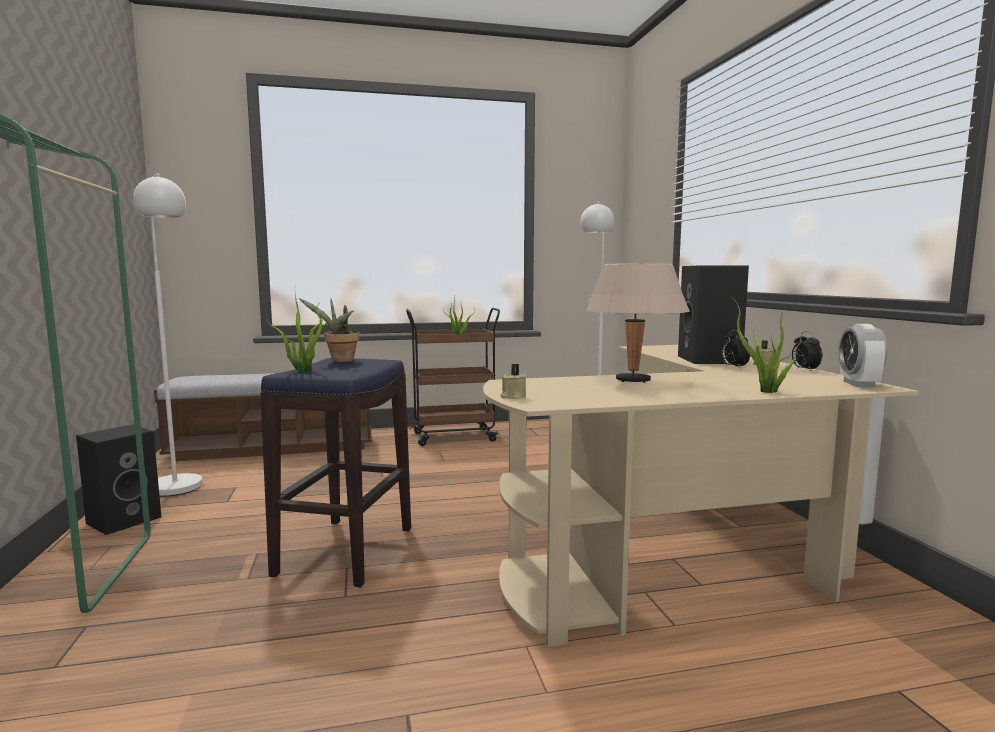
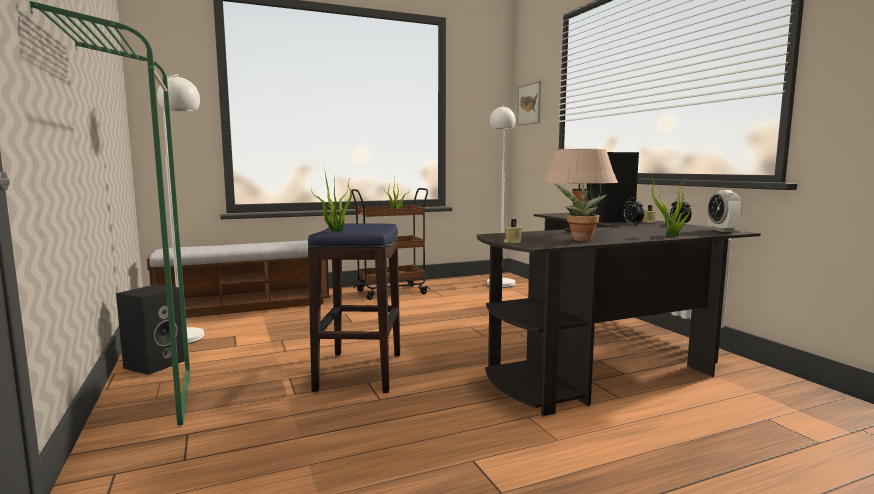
camera: 10 degrees left, 0 degrees up
potted plant [299,298,359,362] -> potted plant moved to [555,184,607,241]
beige desk [483,345,919,647] -> black desk [477,213,761,416]
none -> picture [517,81,541,126]

